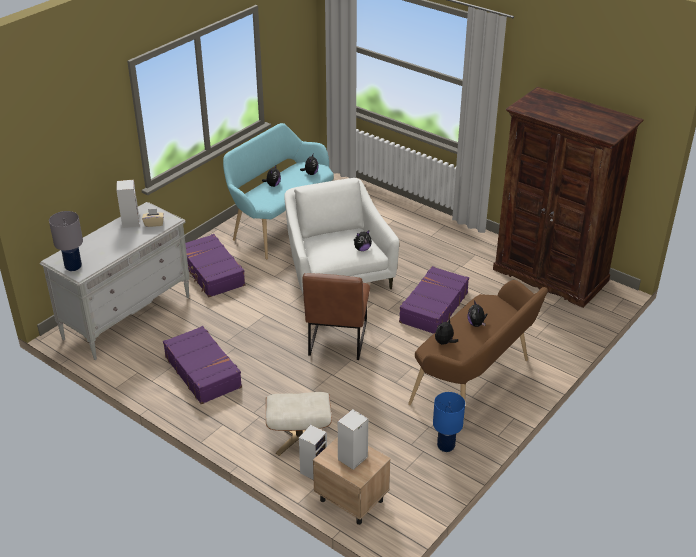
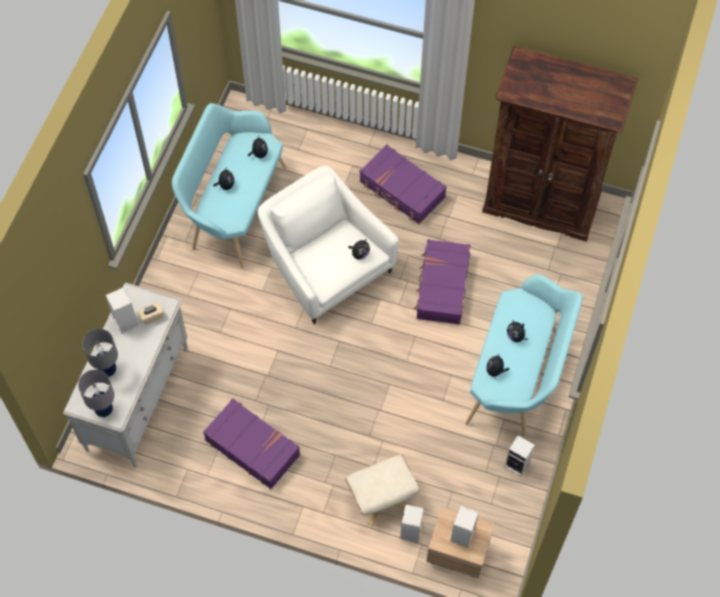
camera: 20 degrees left, 25 degrees up
purple suitcase [185,234,245,298] -> purple suitcase moved to [360,144,447,224]
brown chair [302,273,370,360] -> none
brown bench [408,280,548,427] -> turquoise bench [465,274,583,437]
blue table lamp [433,392,465,452] -> speaker [504,435,535,477]
none -> grey table lamp [82,329,118,377]

